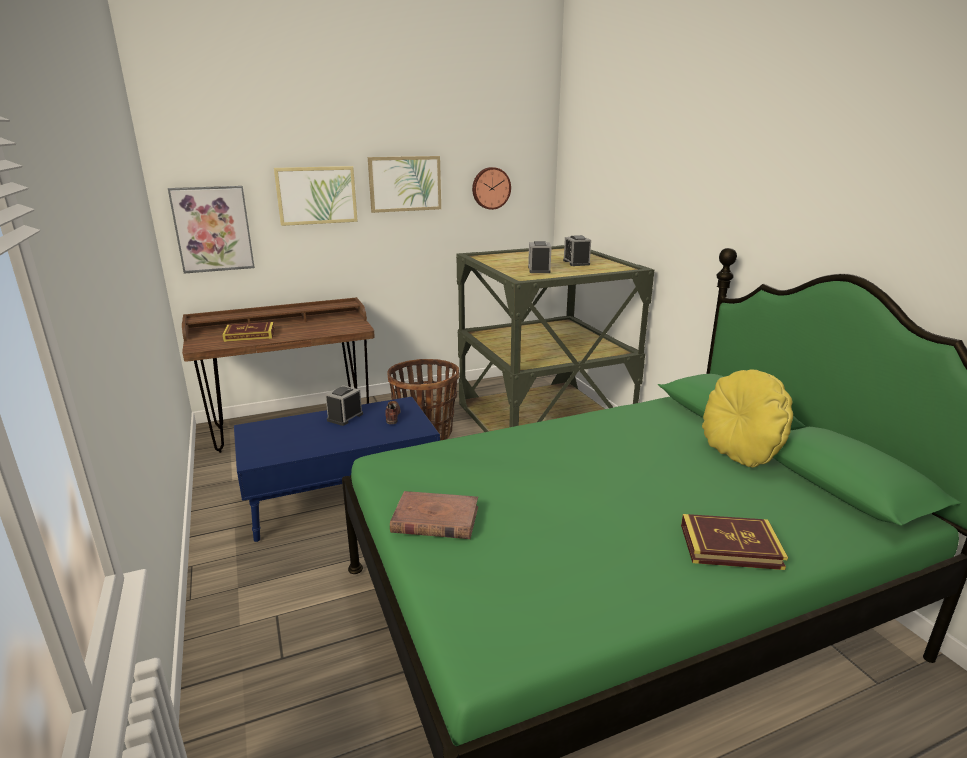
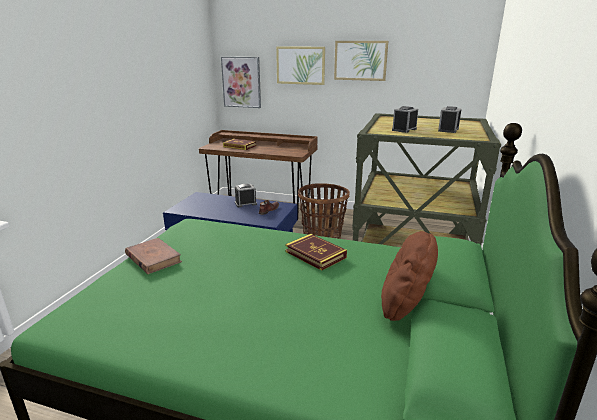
camera: 40 degrees right, 0 degrees up
wall clock [472,167,511,210] -> none
book [681,514,788,570] -> book moved to [285,234,347,271]
yellow pillow [702,369,793,468] -> brown pillow [381,231,438,321]

